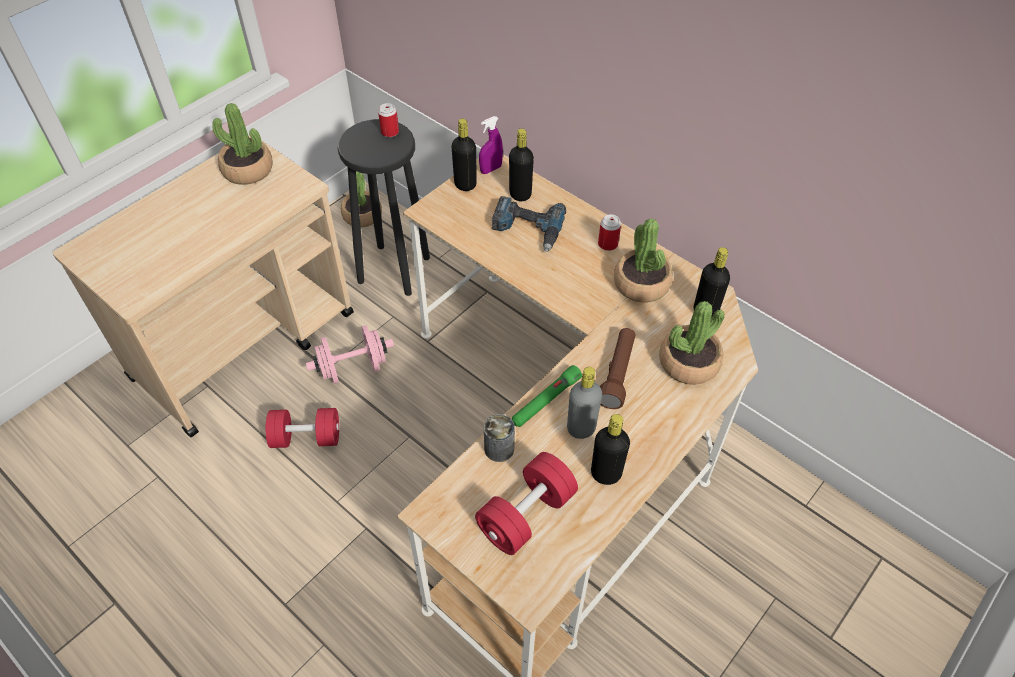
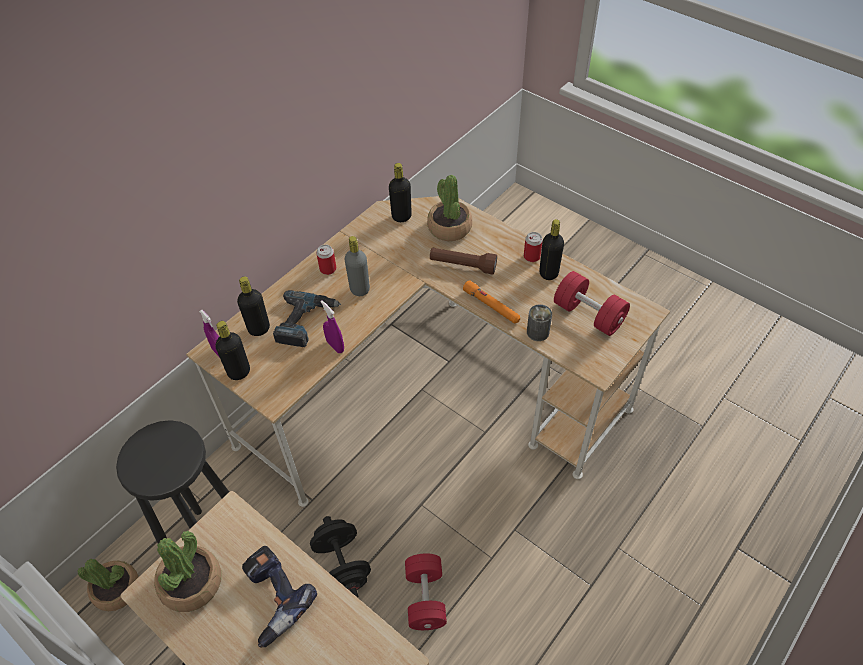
camera: 90 degrees left, 0 degrees up
pink dumbbell [306,326,394,384] -> black dumbbell [310,516,371,598]
can [378,103,399,137] -> can moved to [524,232,543,262]
green flashlight [512,365,582,427] -> orange flashlight [463,280,520,324]
grey bottle [567,367,602,439] -> grey bottle moved to [345,236,370,296]
potted plant [614,218,673,303] -> none
none -> power drill [242,546,317,648]
none -> purple spray bottle [321,300,344,353]

